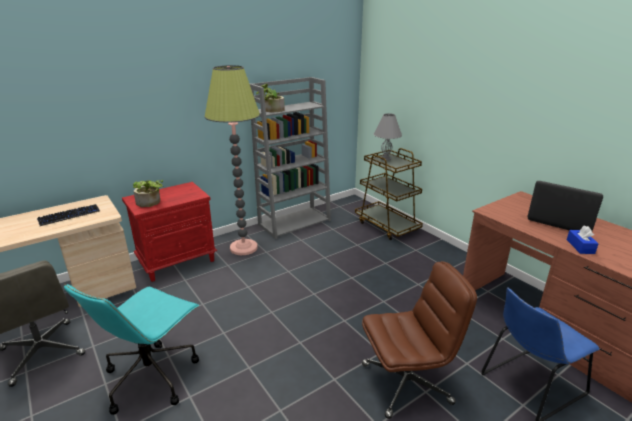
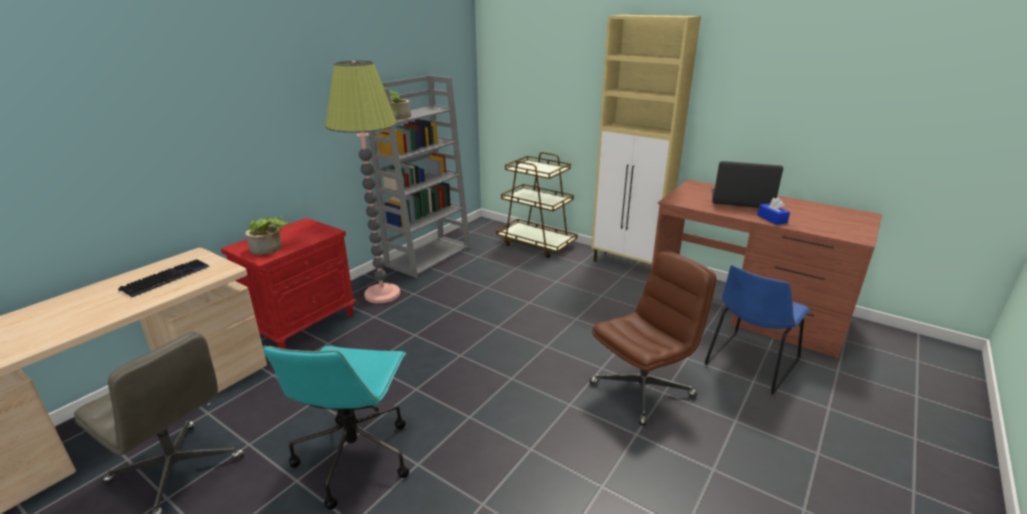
camera: 20 degrees left, 0 degrees up
grey table lamp [374,113,402,161] -> none
none -> beige cabinet [592,15,701,264]

